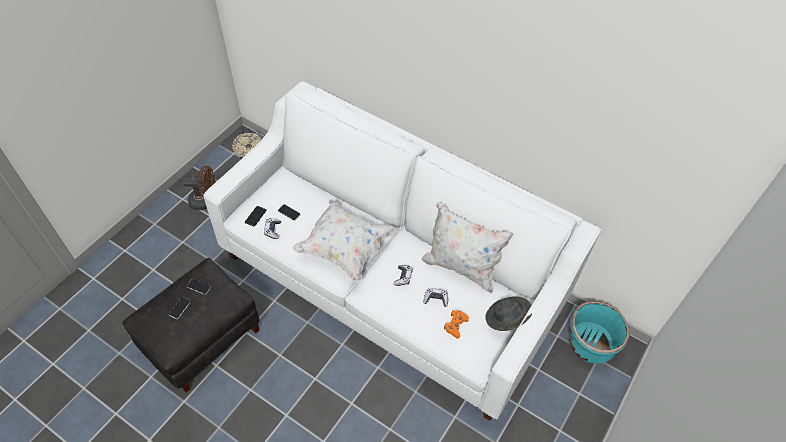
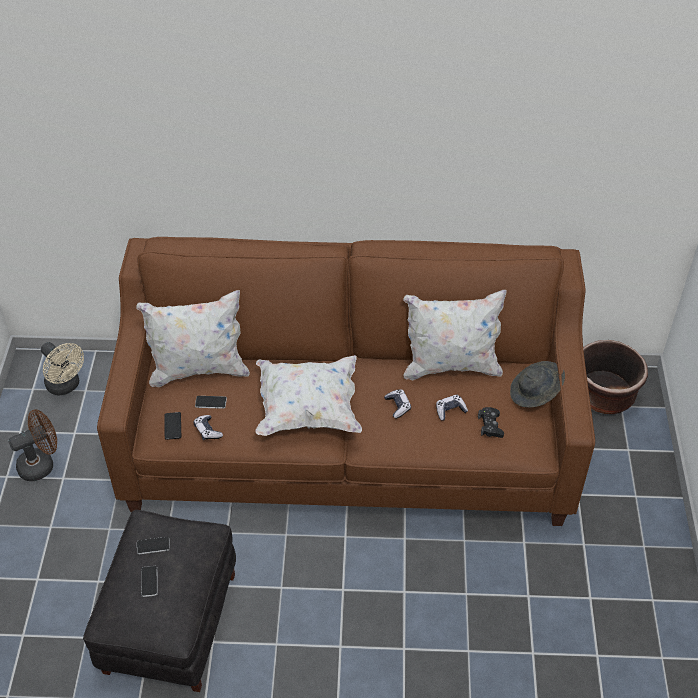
camera: 30 degrees left, 5 degrees down
white sofa [203,81,602,421] -> brown sofa [97,237,595,526]
orange game controller [444,310,469,339] -> black game controller [478,407,504,438]
turquoise planter [569,301,630,363] -> brown planter [583,340,648,414]
none -> white pillow [136,290,250,387]

